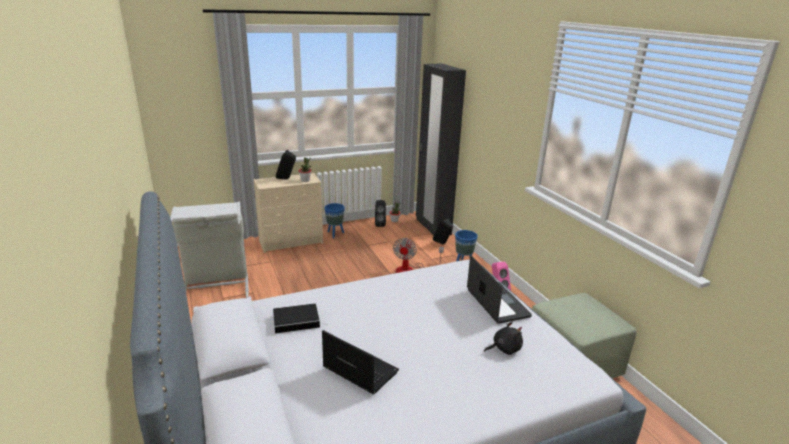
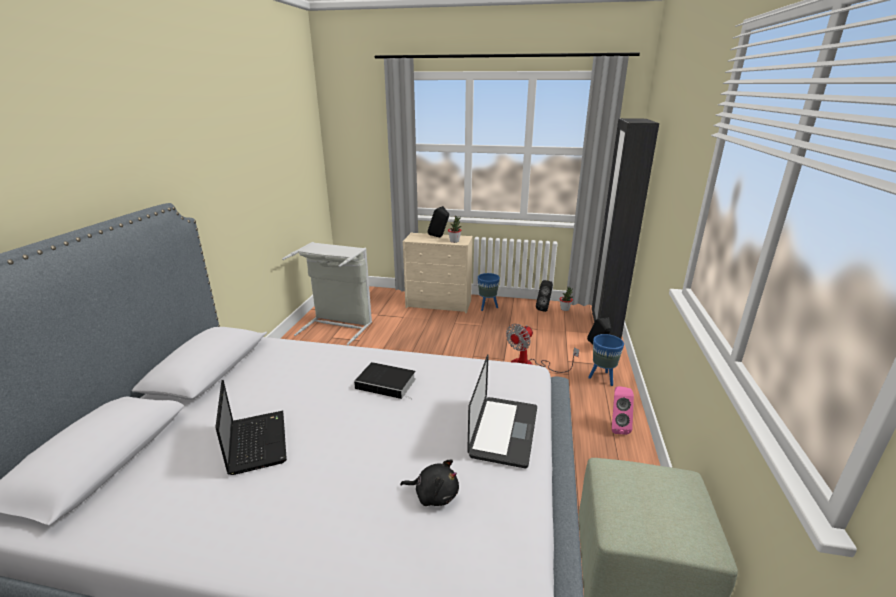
camera: 35 degrees right, 0 degrees up
book [273,303,324,334] -> book moved to [354,362,416,399]

